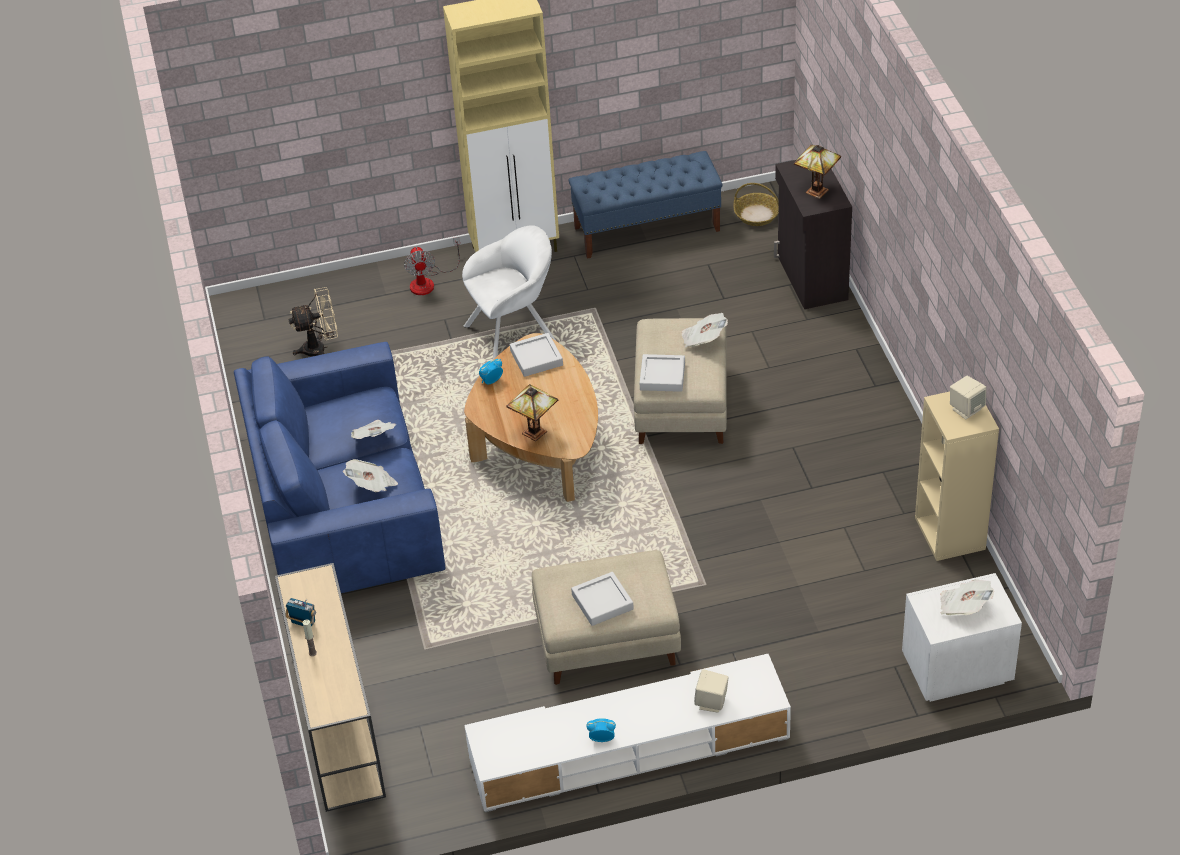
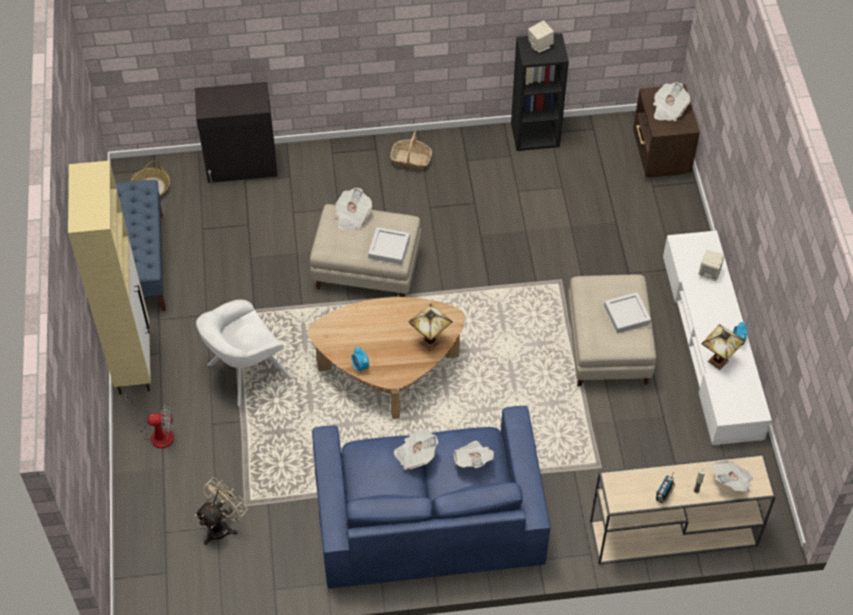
camera: 85 degrees left, 10 degrees up
beige fan [288,287,338,356] -> beige fan turned 45 degrees clockwise [195,477,247,545]
white armchair [462,225,556,360] -> white armchair turned 105 degrees counterclockwise [196,300,291,407]
grey tray [510,333,563,377] -> none
table lamp [794,145,841,199] -> table lamp moved to [701,324,745,370]
white nightstand [902,573,1022,702] -> brown nightstand [633,84,700,177]
beige bookcase [915,391,999,561] -> black bookcase [511,33,569,151]
none -> basket [391,130,432,170]
none -> newspaper [712,461,754,492]

